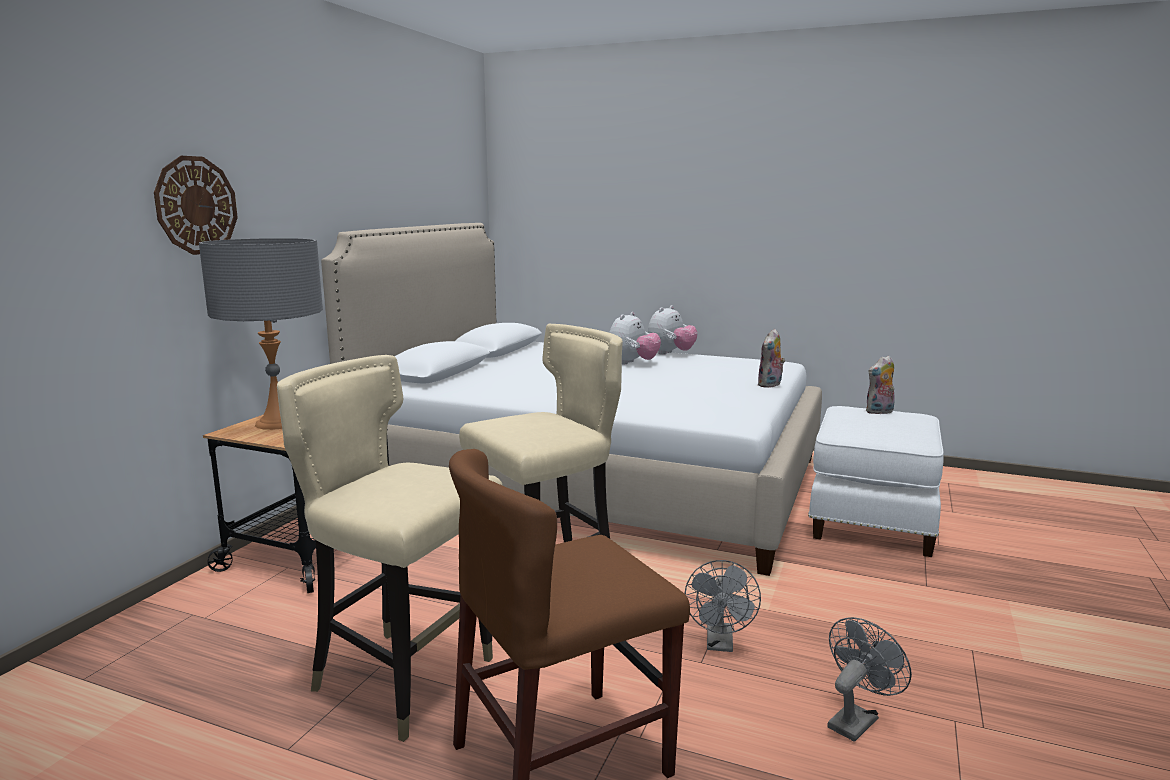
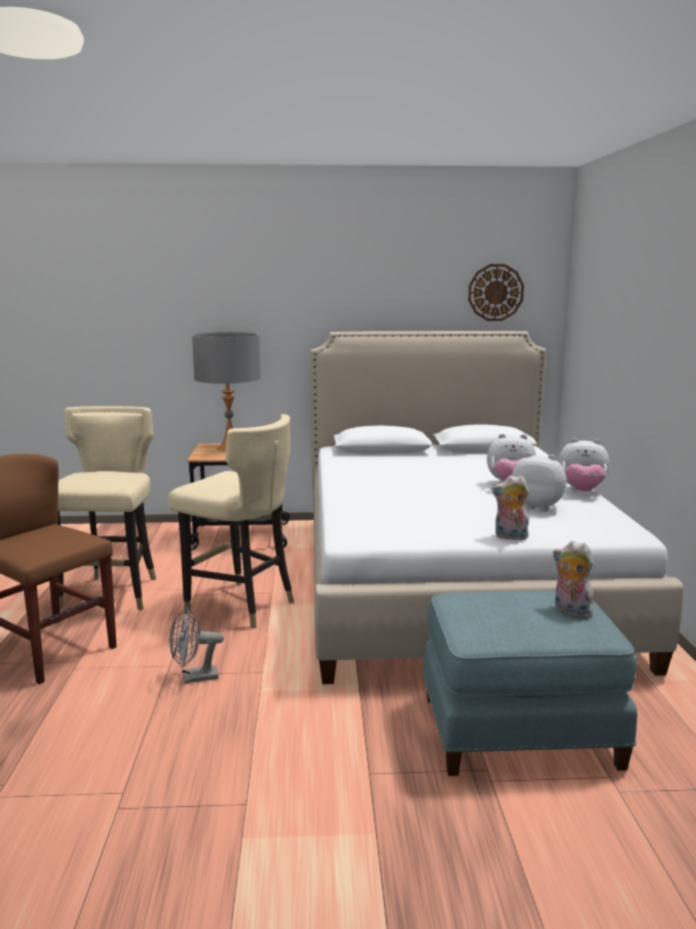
camera: 65 degrees right, 0 degrees up
wall clock [154,156,238,255] -> wall clock moved to [468,264,524,321]
white ottoman [808,406,944,557] -> blue ottoman [423,591,637,776]
grey fan [827,617,912,742] -> none
none -> plush toy [512,452,567,511]

